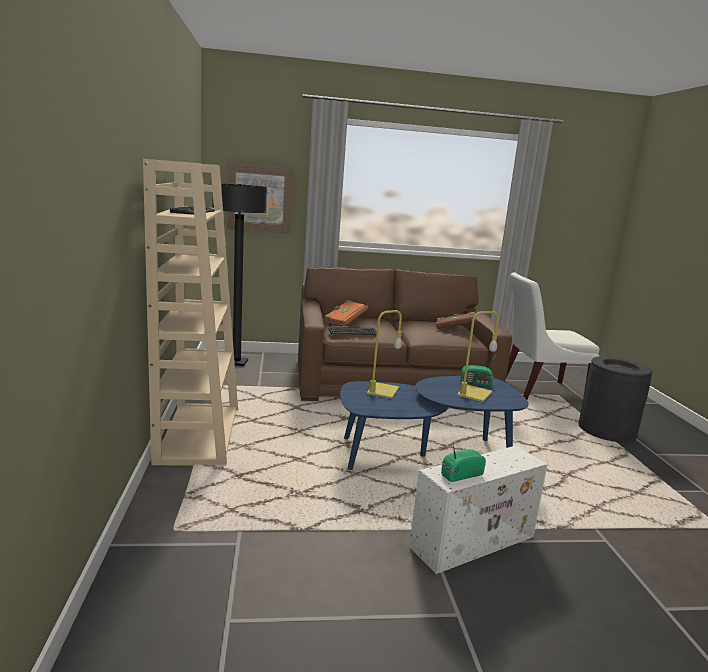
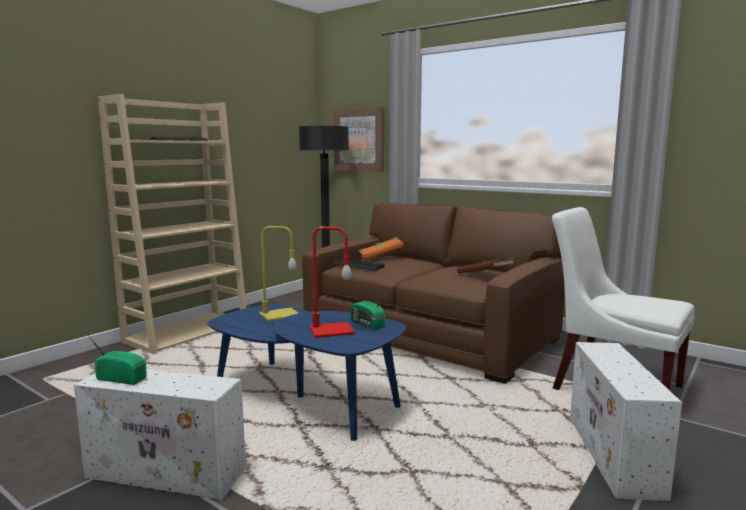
camera: 45 degrees right, 5 degrees down
yellow table lamp [457,311,499,402] -> red table lamp [309,226,355,338]
black trash can [578,356,653,443] -> white storage box [570,342,682,501]

